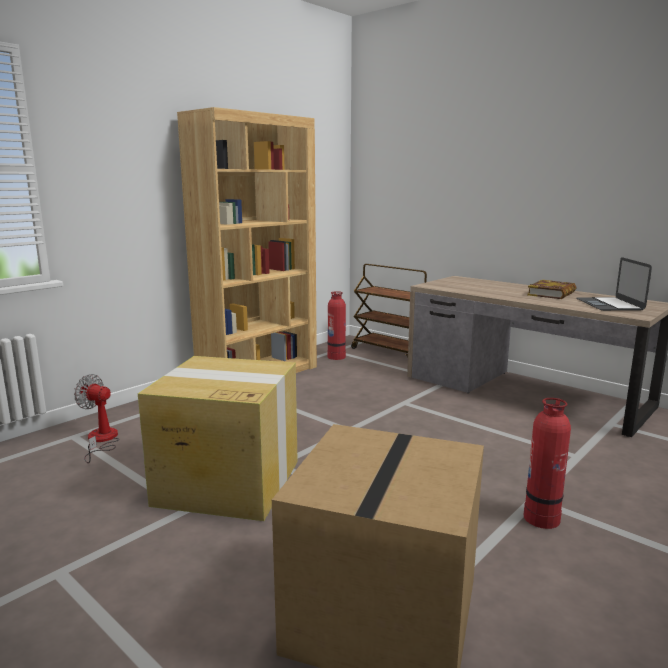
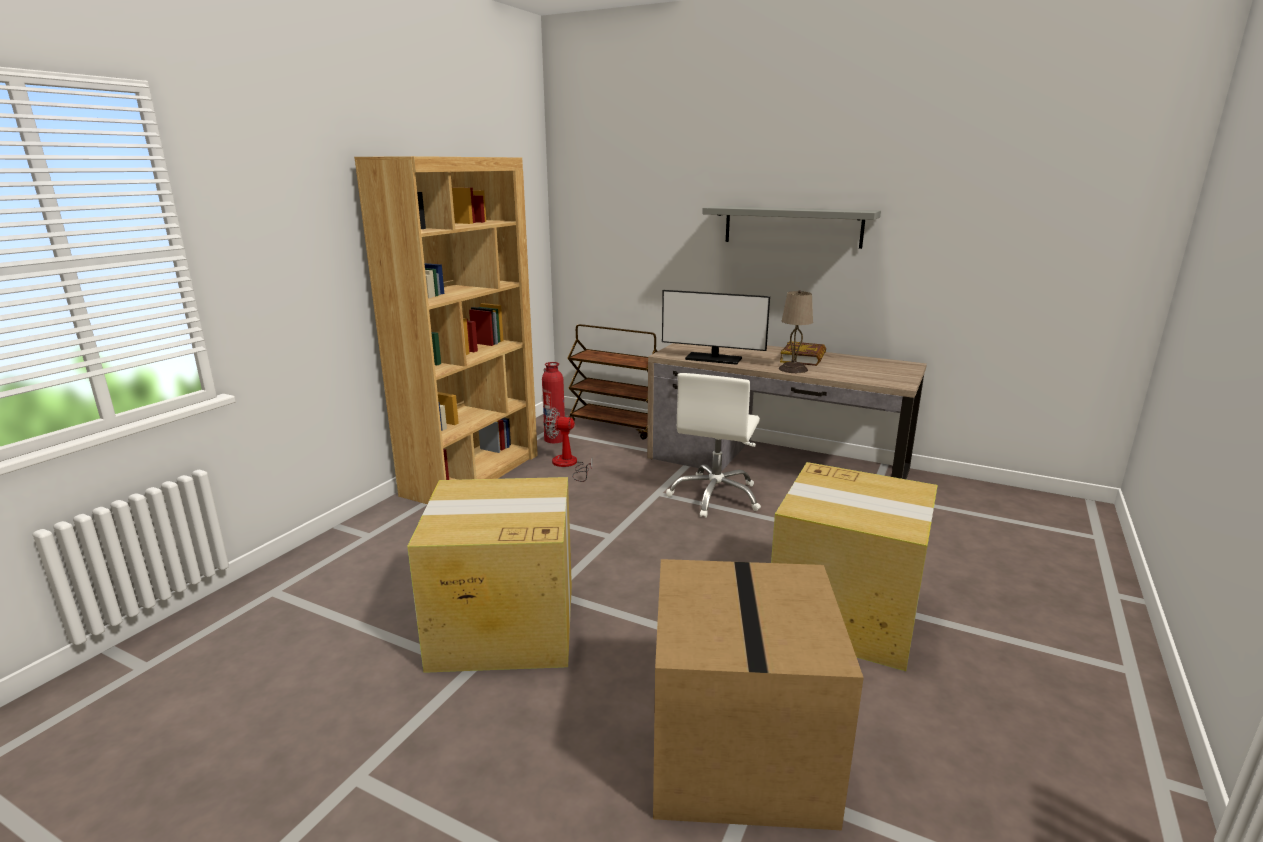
camera: 15 degrees left, 5 degrees up
fan [74,374,119,463] -> fan moved to [545,408,593,482]
fire extinguisher [524,398,571,529] -> cardboard box [771,462,938,671]
laptop [576,257,652,311] -> none
none -> monitor [662,290,770,365]
none -> white office chair [666,373,761,518]
none -> grey shelf [702,206,881,249]
none -> beige table lamp [779,290,813,373]

